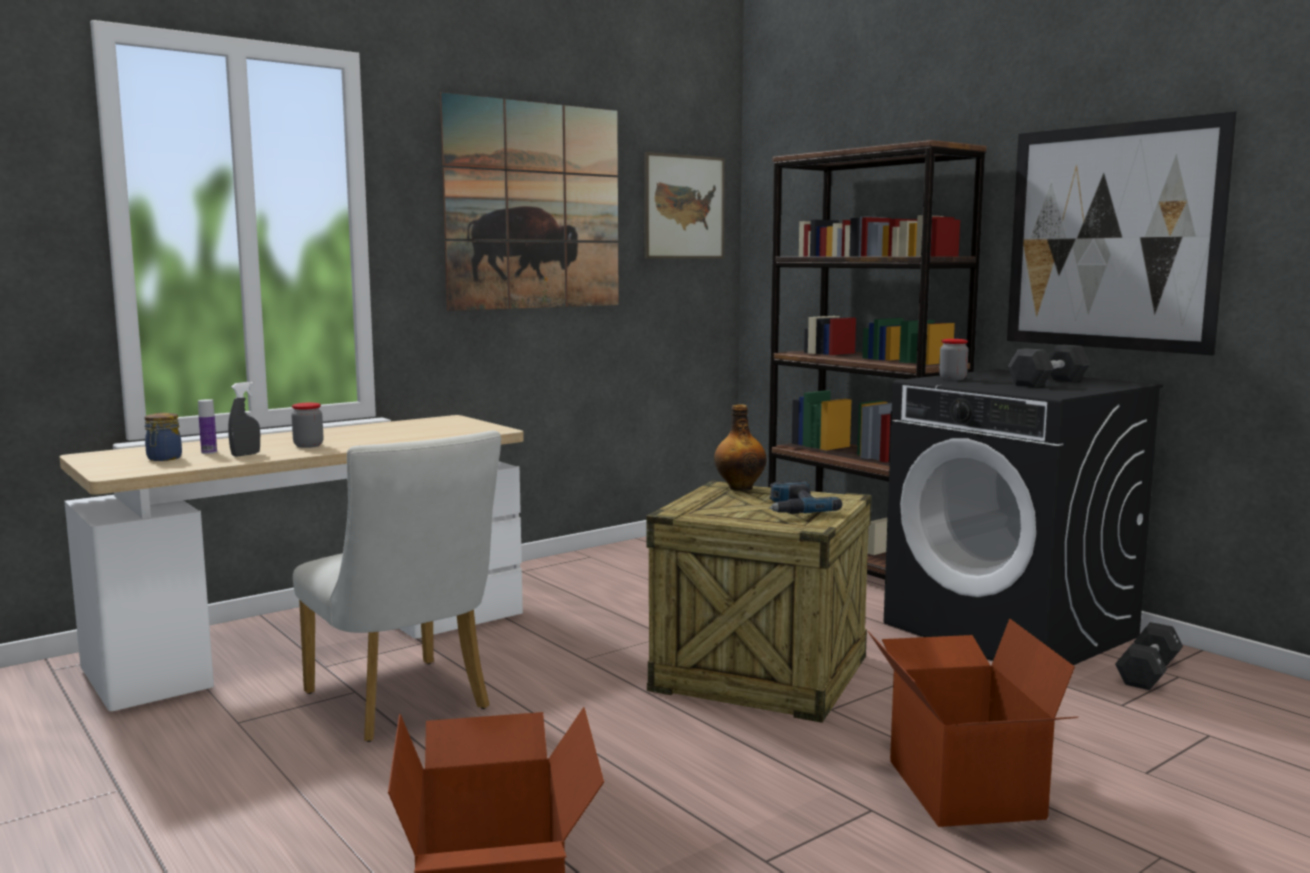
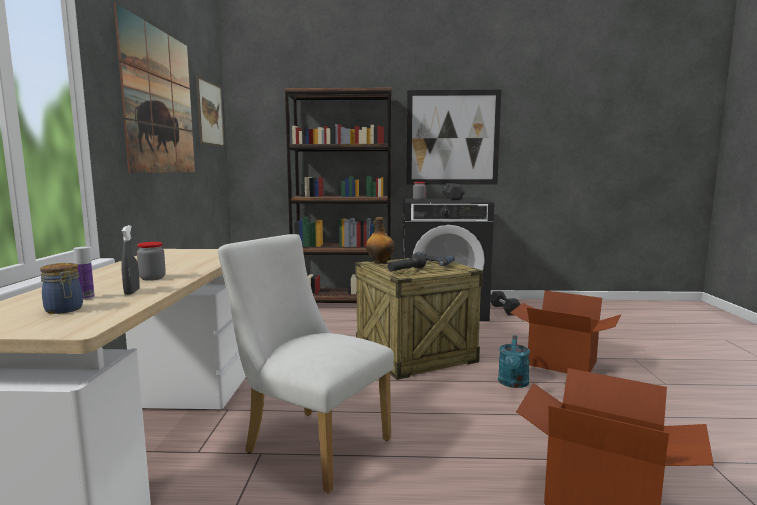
camera: 50 degrees left, 0 degrees up
white chair [293,431,501,742] -> white chair turned 150 degrees counterclockwise [218,234,394,493]
none -> black flashlight [388,254,426,272]
none -> turquoise watering can [498,335,530,388]

